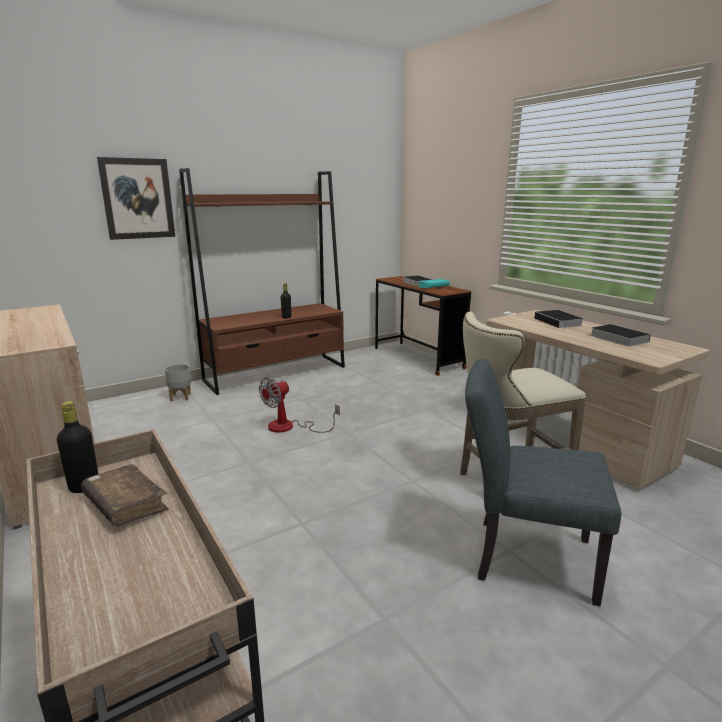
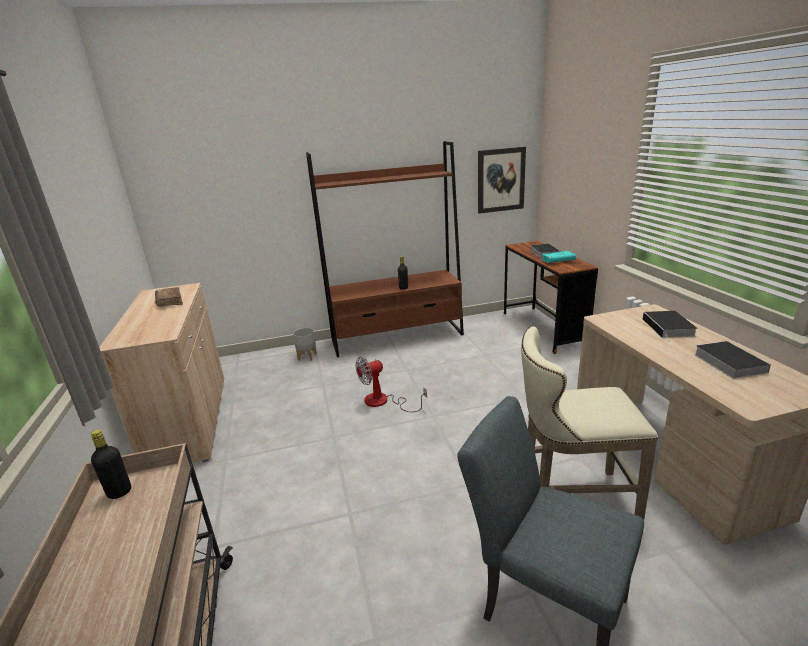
camera: 20 degrees right, 5 degrees up
brown book [81,464,169,527] -> brown book moved to [155,287,183,307]
picture [97,157,175,240] -> picture moved to [478,147,526,214]

